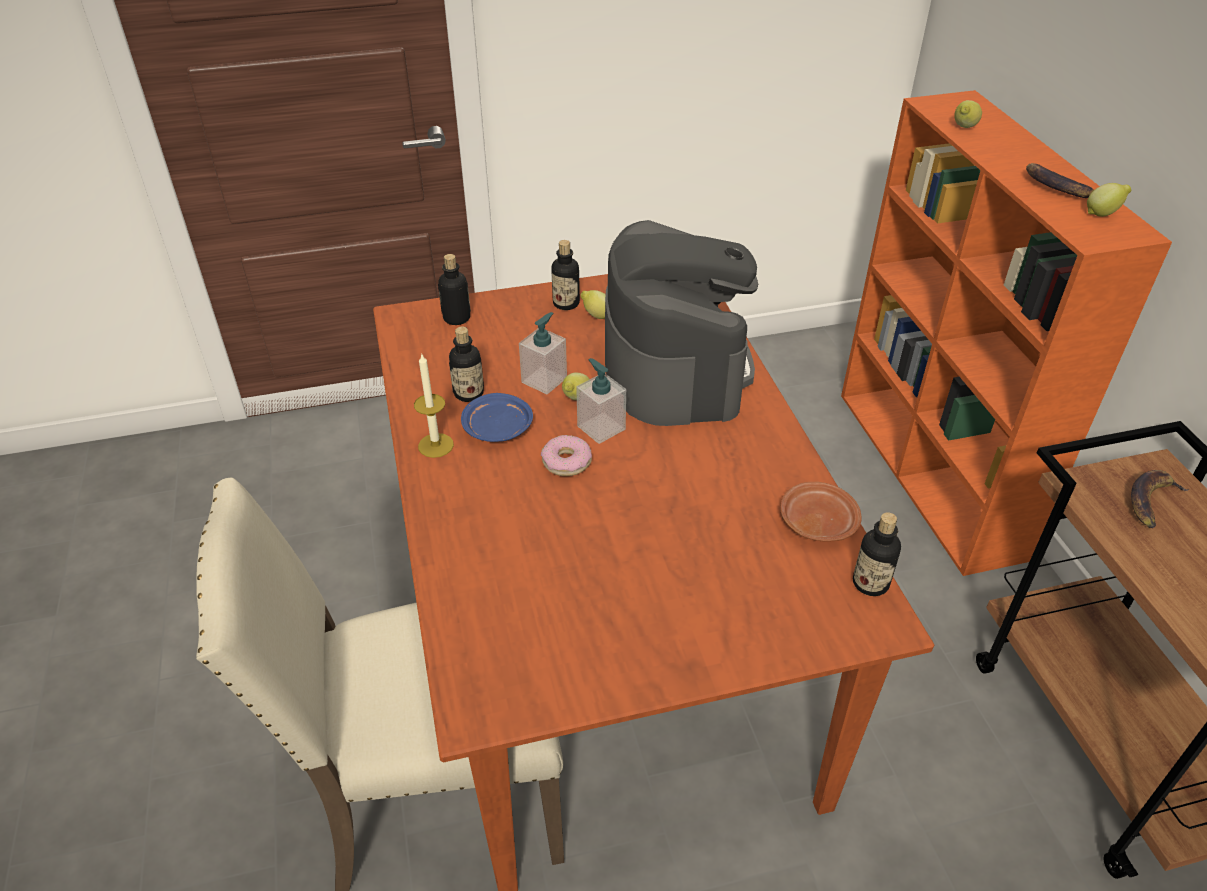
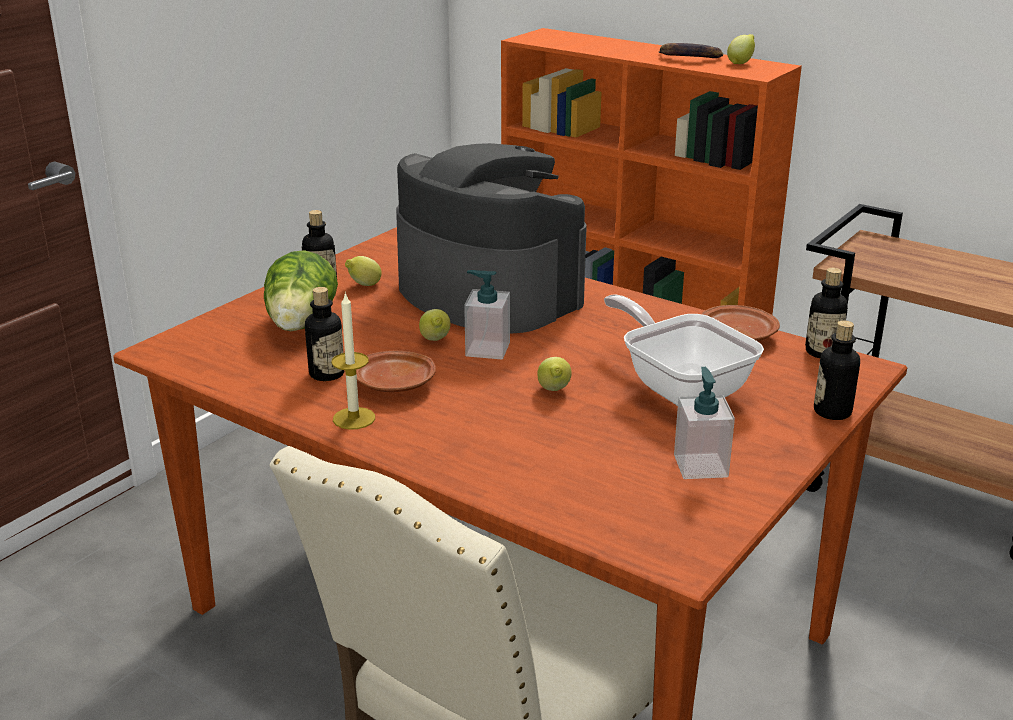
camera: 40 degrees left, 15 degrees down
bottle [438,254,471,325] -> bottle moved to [814,320,860,420]
blue plate [461,393,533,442] -> brown plate [356,351,436,392]
soap dispenser [519,312,567,394] -> soap dispenser moved to [674,367,735,479]
donut [541,435,592,476] -> none
lemon [954,100,982,128] -> lemon moved to [537,357,572,391]
banana [1131,470,1189,528] -> none
none -> lettuce [264,250,338,331]
none -> frying pan [604,294,764,406]

